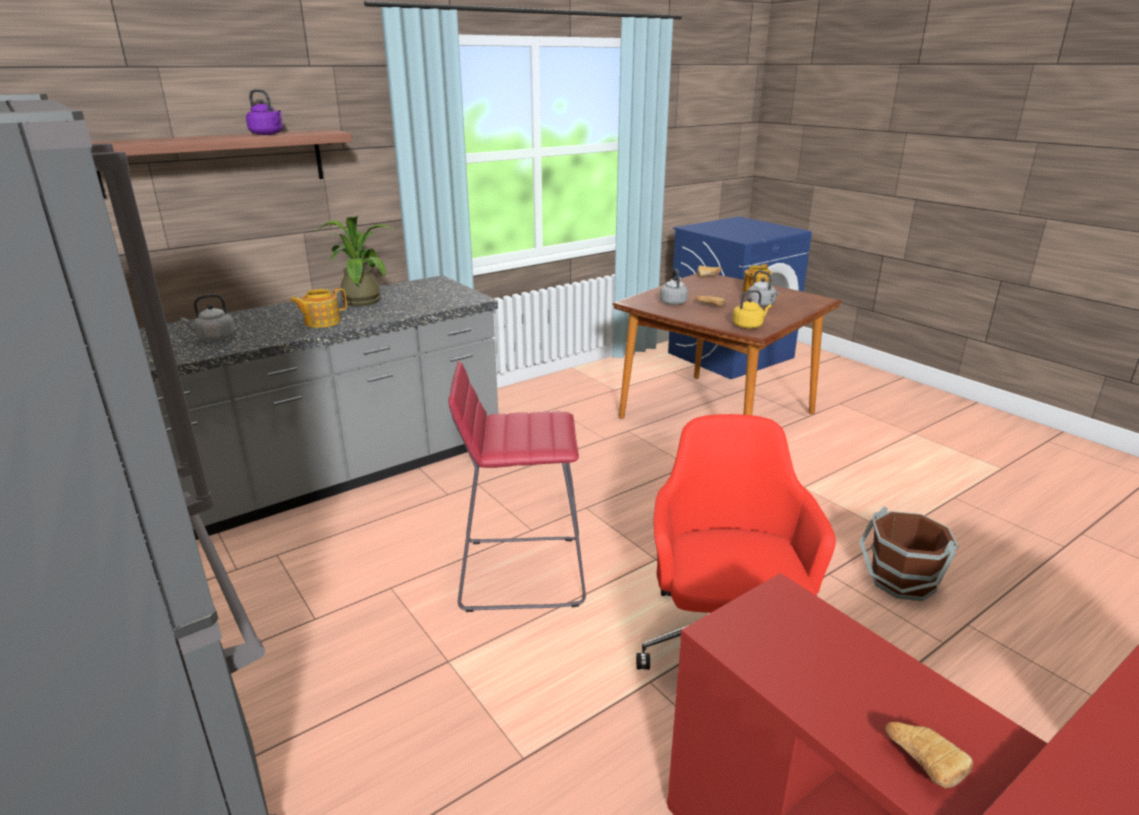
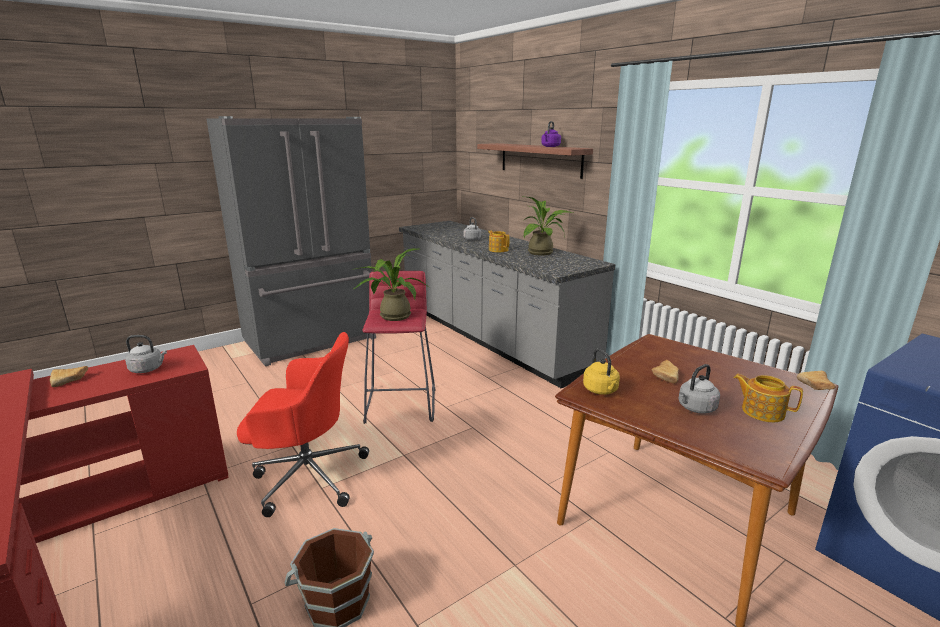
camera: 90 degrees right, 5 degrees down
grey kettle [660,269,688,305] -> grey kettle moved to [125,335,167,373]
none -> potted plant [352,248,430,321]

